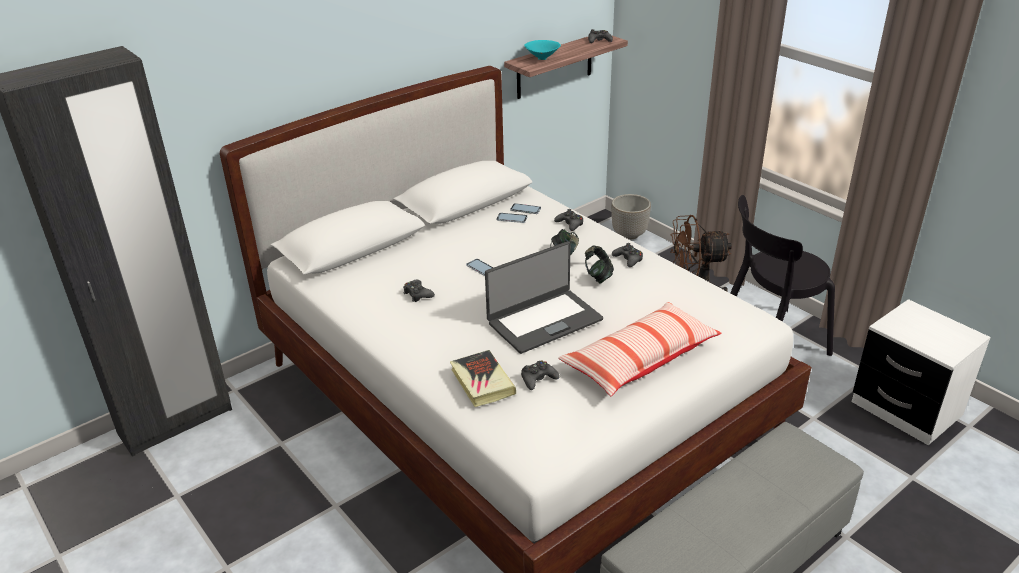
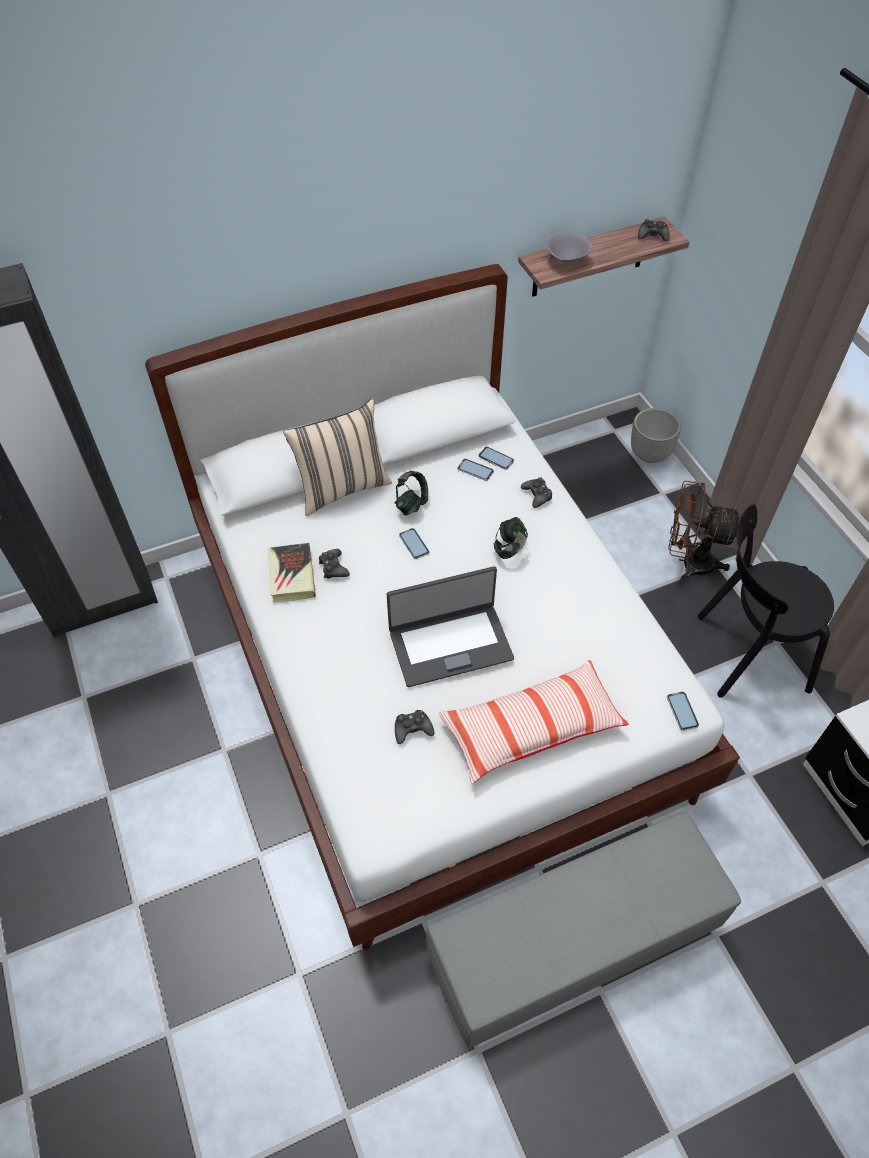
camera: 15 degrees right, 20 degrees up
book [450,350,516,407] -> book moved to [268,543,316,602]
turquoise bowl [524,40,561,60] -> grey bowl [546,232,592,263]
headphones [585,245,614,284] -> headphones moved to [395,471,428,516]
black game controller [612,243,643,267] -> none
none -> beige pillow [283,399,392,516]
none -> phone [667,692,699,731]

